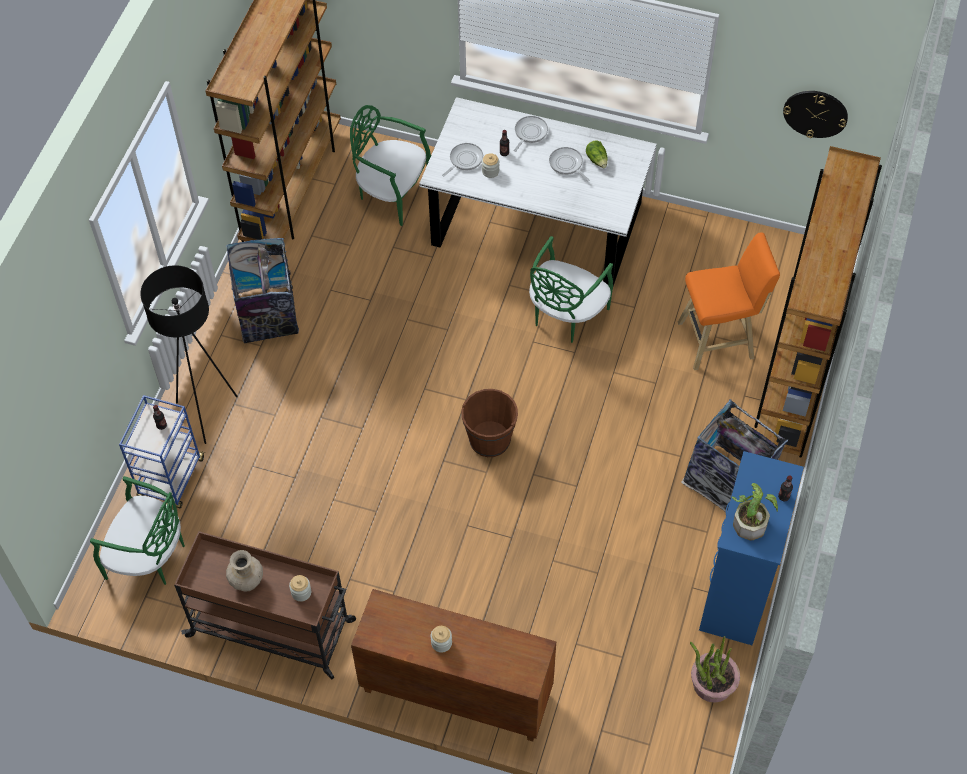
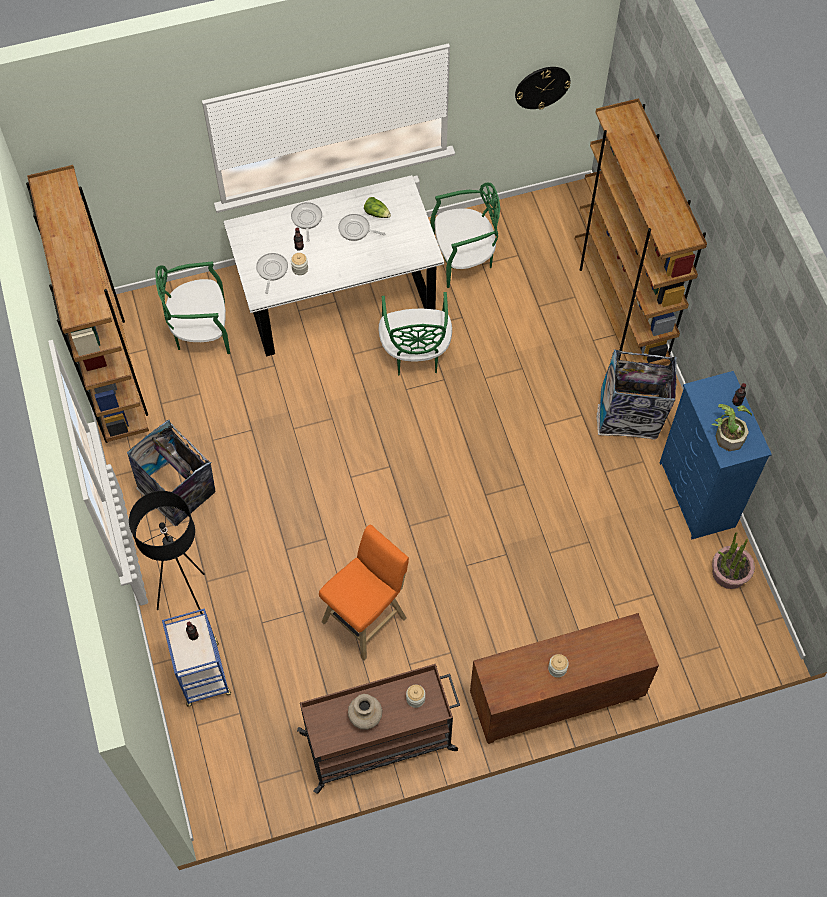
camera: 35 degrees left, 5 degrees up
green chair [90,476,185,585] -> green chair moved to [430,182,500,288]
brown bucket [461,389,518,457] -> none
orange stool [678,232,780,370] -> orange stool moved to [319,525,409,661]

